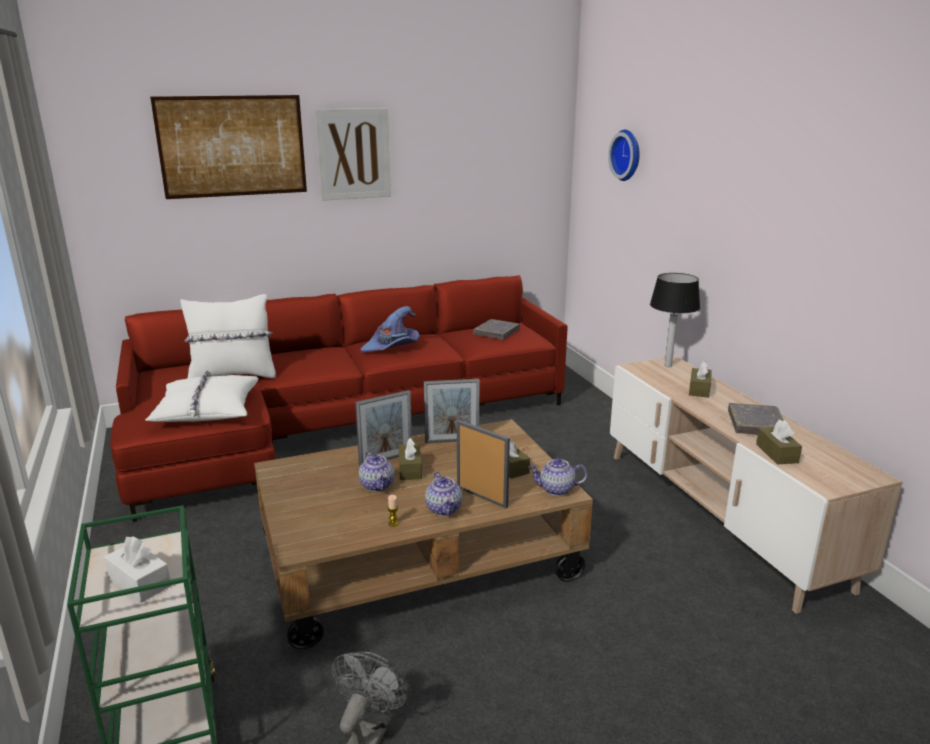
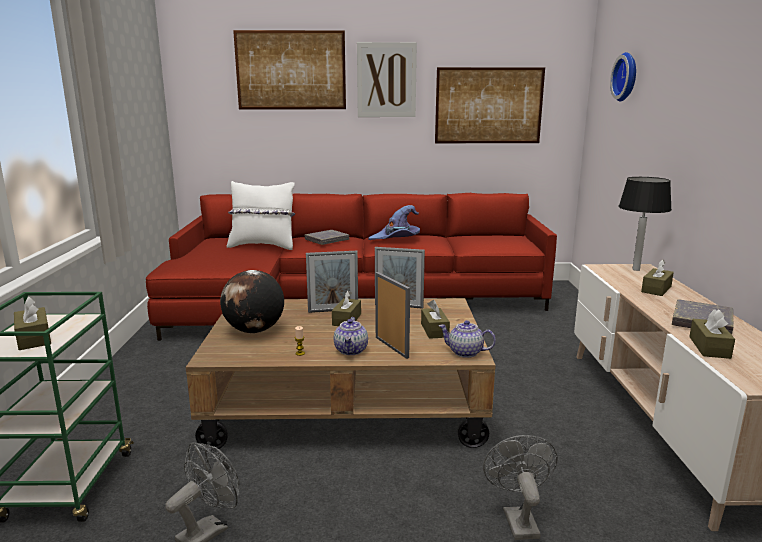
camera: 20 degrees right, 5 degrees down
white tissue box [104,536,171,603] -> brown tissue box [14,296,51,350]
white pillow [145,370,259,422] -> none
teapot [359,451,394,492] -> none
grey book [473,319,520,340] -> grey book moved to [305,230,349,245]
none -> globe [220,270,284,333]
none -> picture [435,67,545,143]
none -> grey fan [483,435,558,540]

